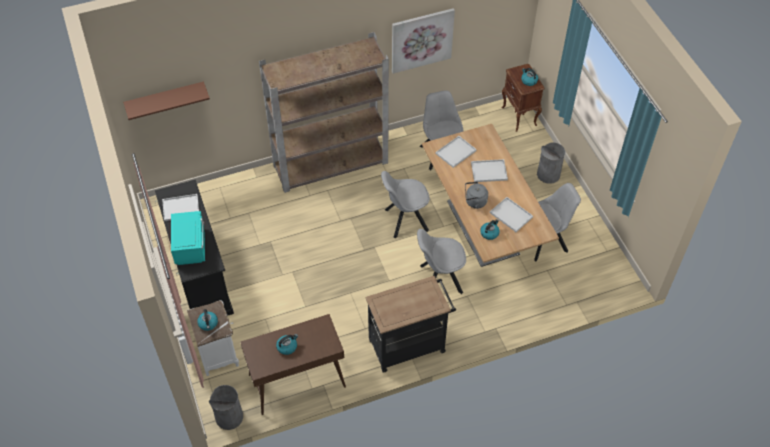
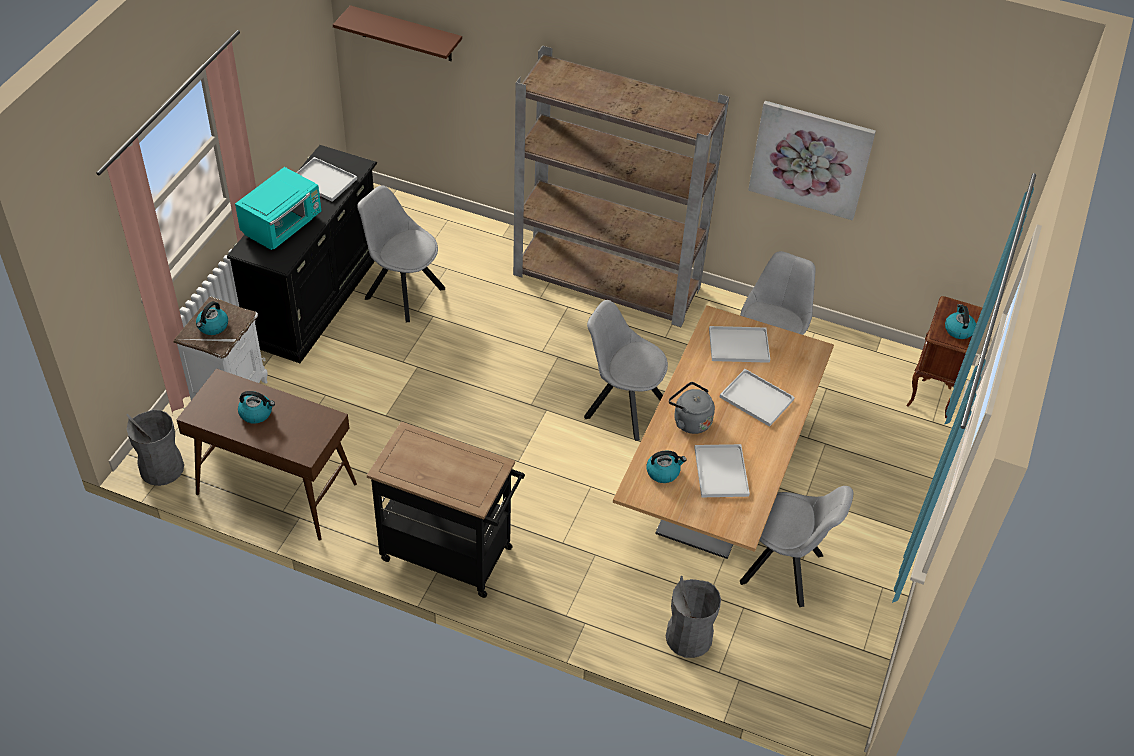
camera: 40 degrees right, 5 degrees down
grey chair [417,229,466,294] -> grey chair moved to [357,186,445,322]
grey trash can [537,142,565,184] -> grey trash can moved to [666,576,721,658]

